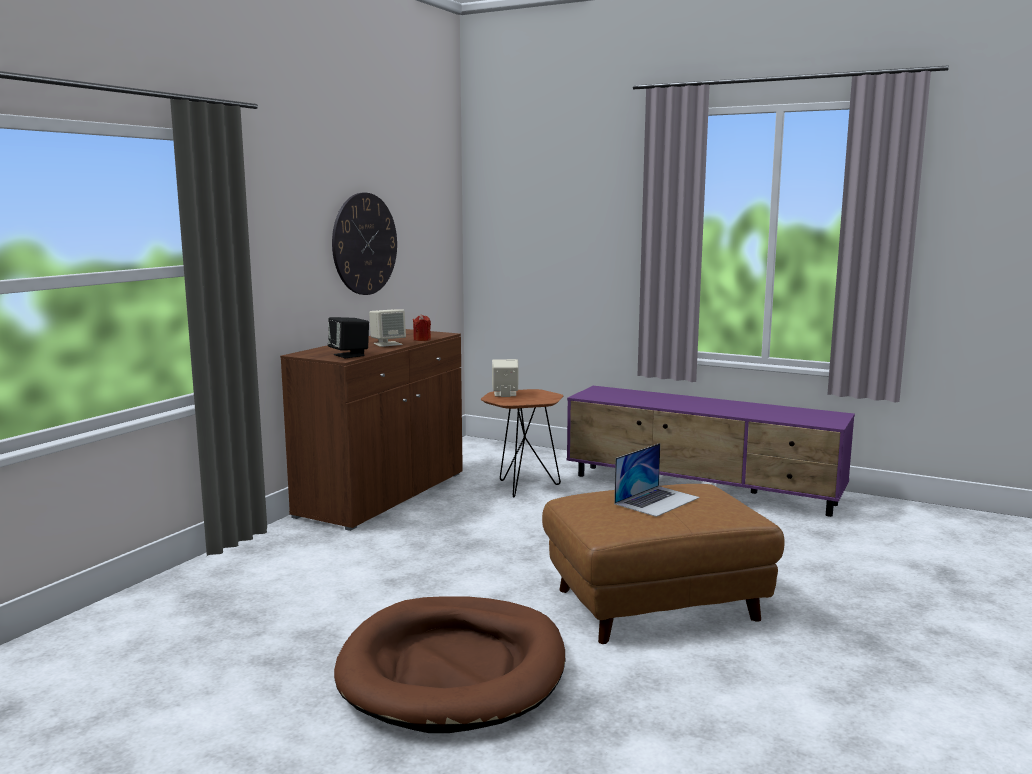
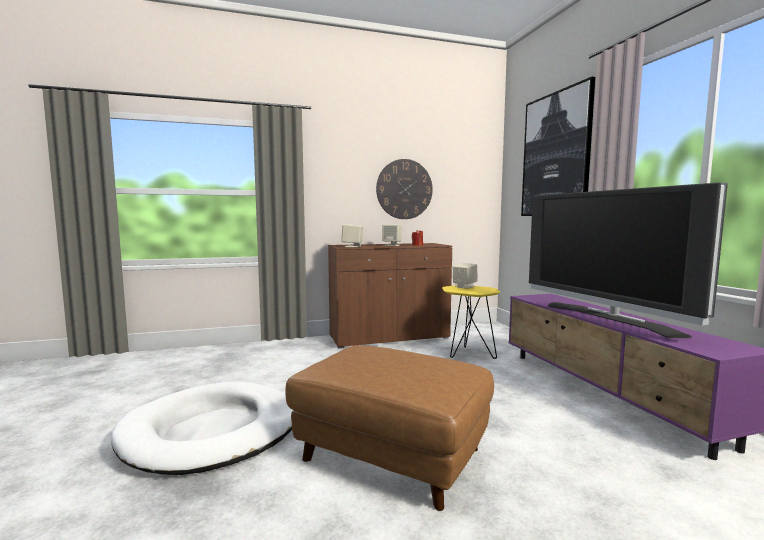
camera: 45 degrees right, 5 degrees down
black speaker [328,317,369,358] -> beige speaker [341,224,363,247]
brown dog bed [334,596,565,733] -> white dog bed [111,382,293,475]
brown side table [481,389,563,498] -> yellow side table [442,285,501,359]
laptop [614,443,700,517] -> none
none -> picture [521,77,595,216]
none -> television [529,182,728,338]

